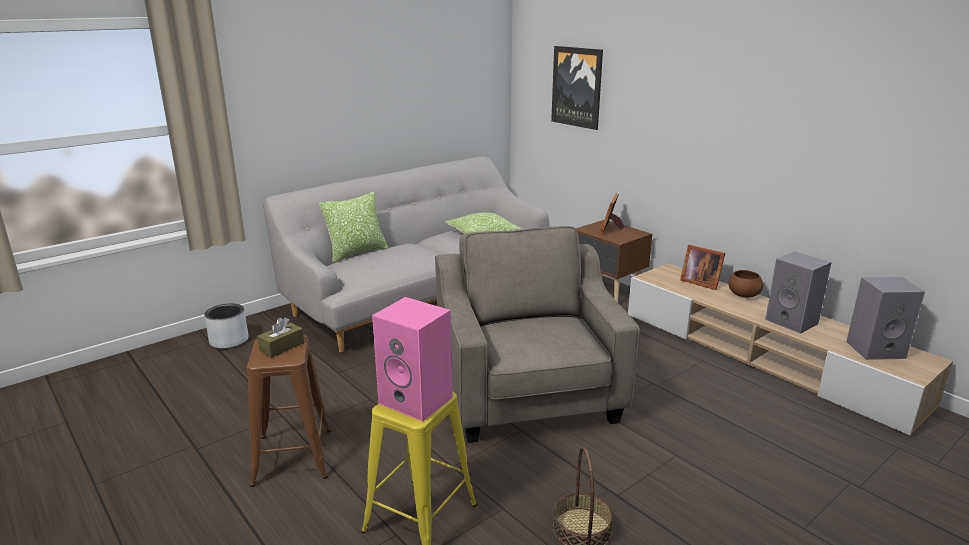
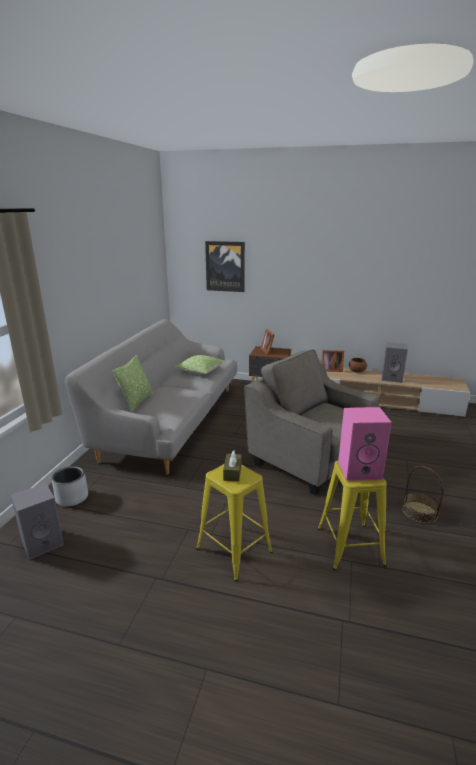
camera: 35 degrees left, 0 degrees up
brown stool [247,335,331,487] -> yellow stool [196,464,273,581]
grey speaker [846,277,925,360] -> grey speaker moved to [11,483,64,560]

